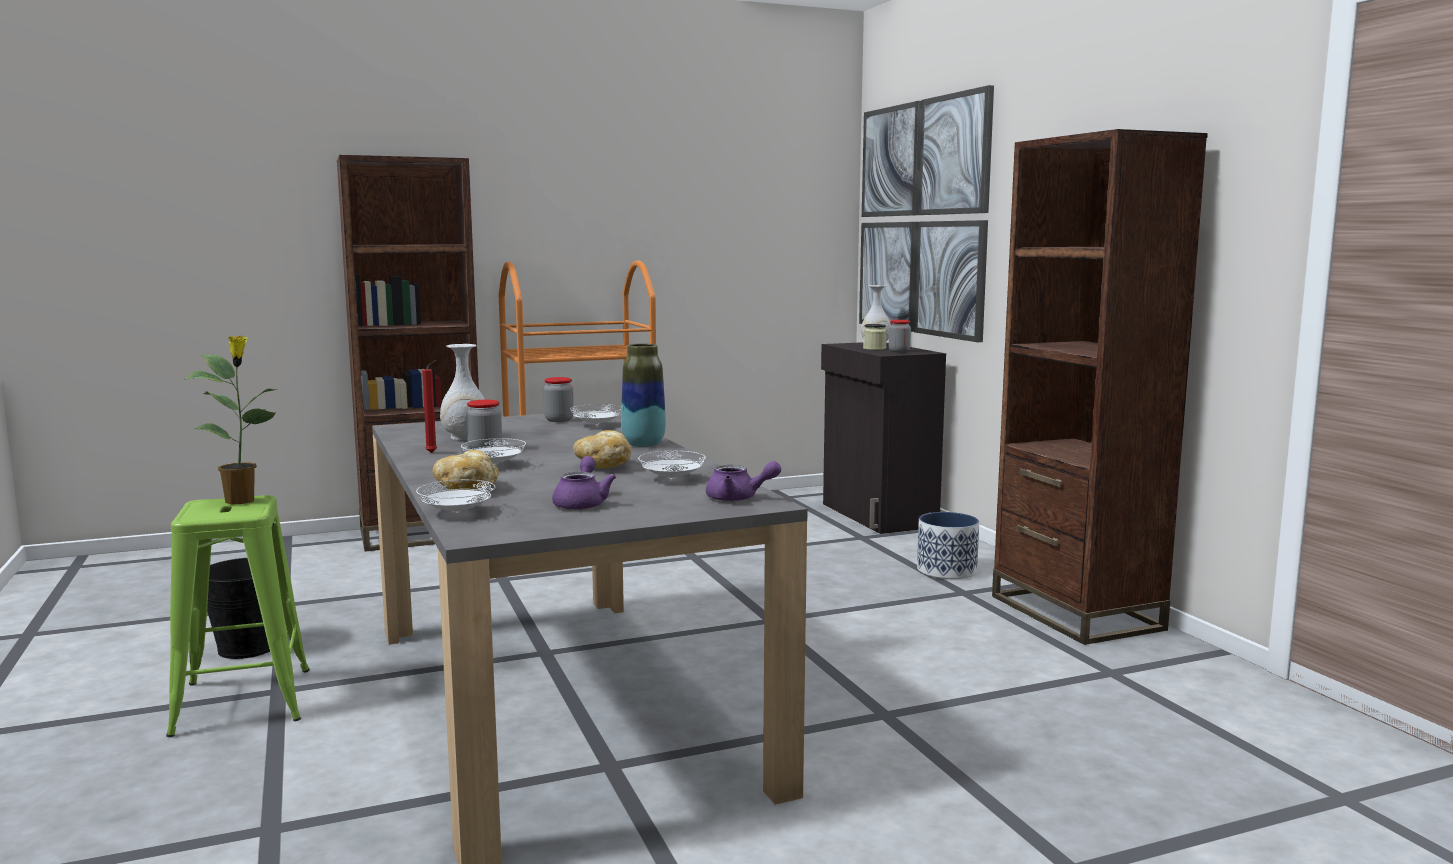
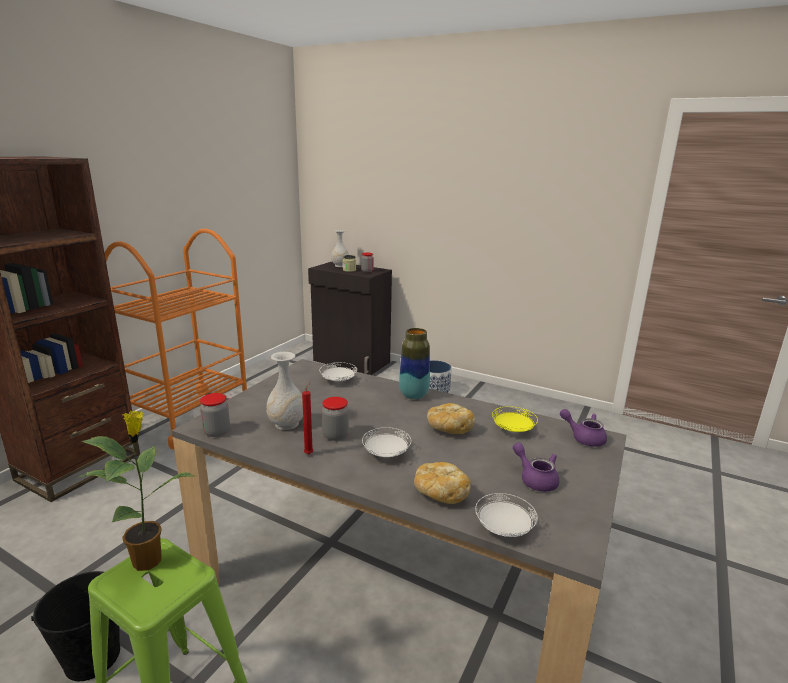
camera: 40 degrees left, 10 degrees up
jar [543,377,574,422] -> jar moved to [200,393,230,437]
white plate [638,451,706,480] -> yellow plate [492,406,538,432]
purple teapot [706,461,781,501] -> purple teapot turned 120 degrees counterclockwise [560,409,607,447]
picture [859,85,994,342] -> none
brown bookcase [992,129,1208,645] -> none

